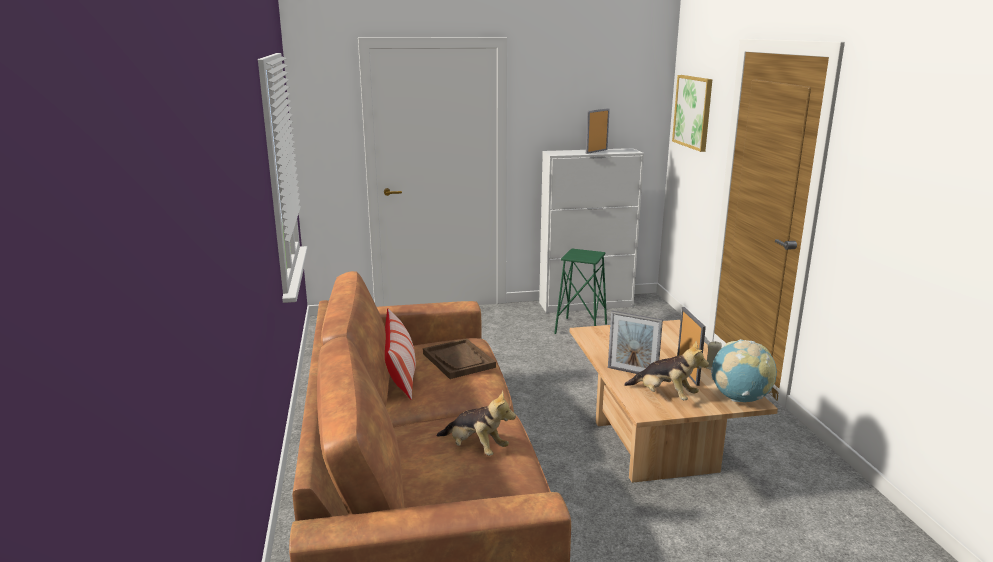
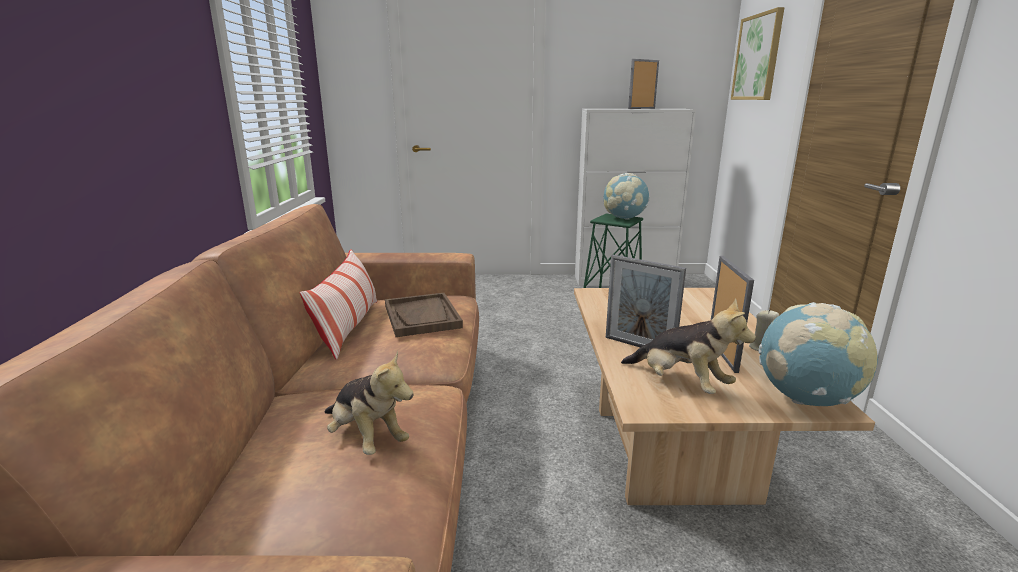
camera: 10 degrees right, 0 degrees up
none -> globe [604,173,650,220]

